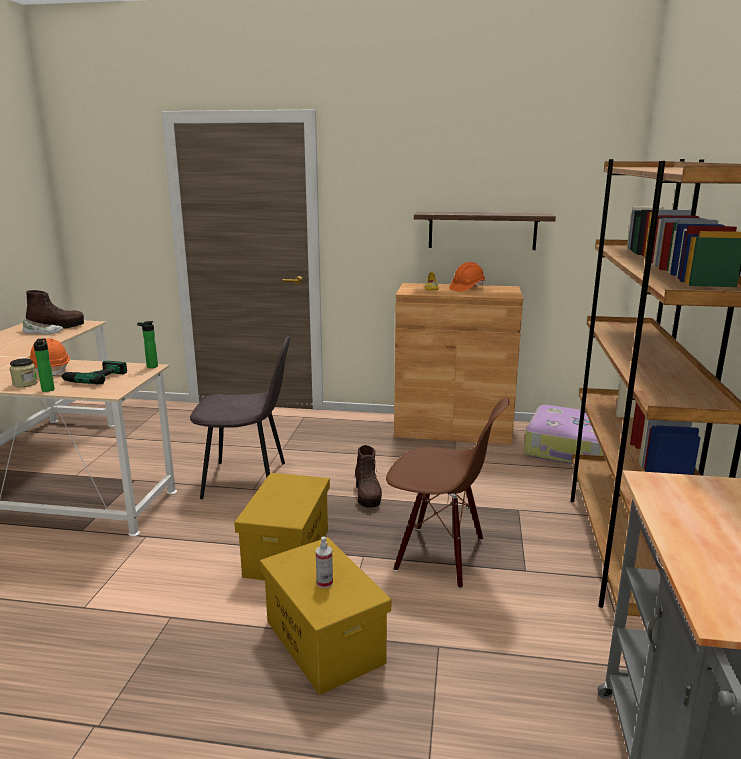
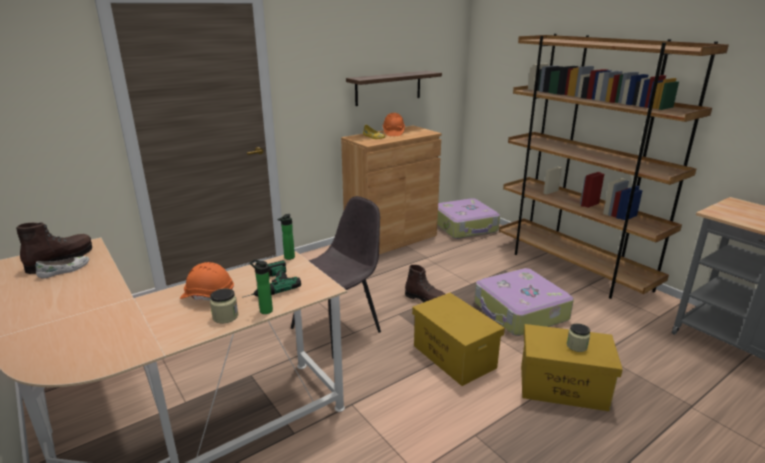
camera: 45 degrees left, 5 degrees up
spray bottle [316,536,333,588] -> jar [567,323,590,352]
brown chair [386,398,510,589] -> suitcase [474,268,574,336]

